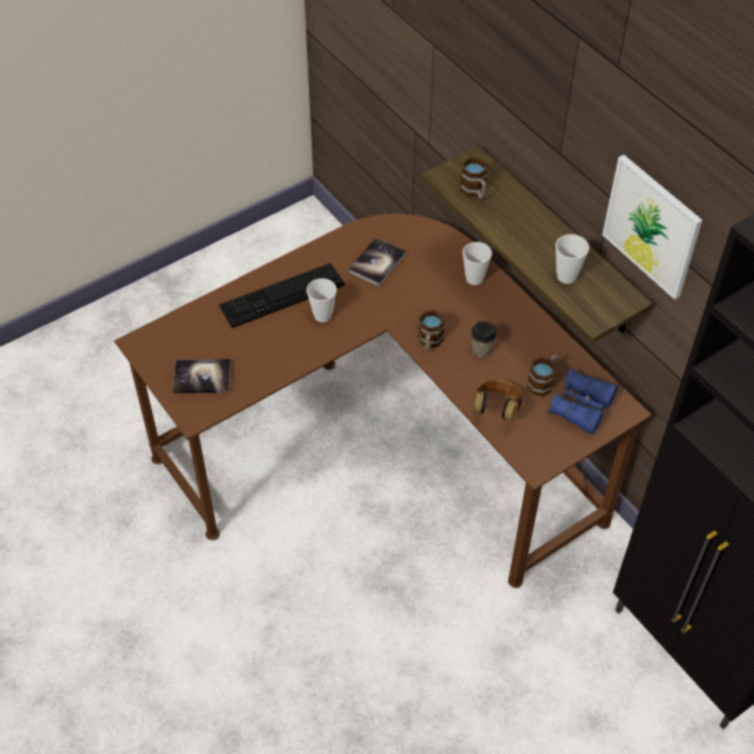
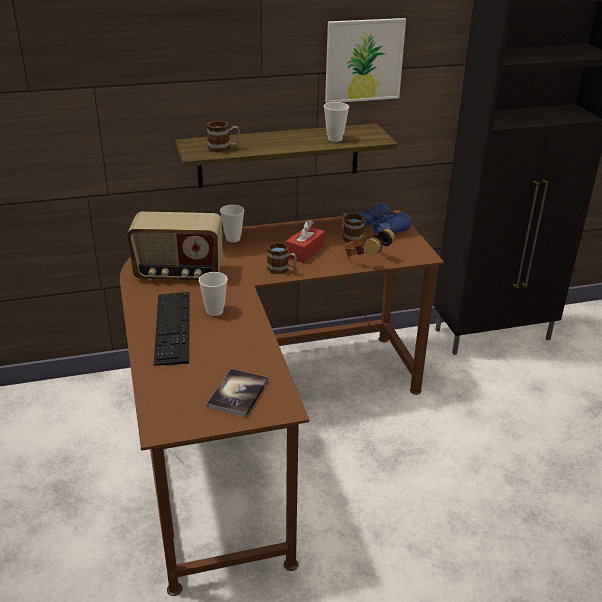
camera: 70 degrees left, 20 degrees down
book [348,238,406,287] -> radio [127,212,223,281]
cup [471,321,497,357] -> red tissue box [285,220,325,263]

